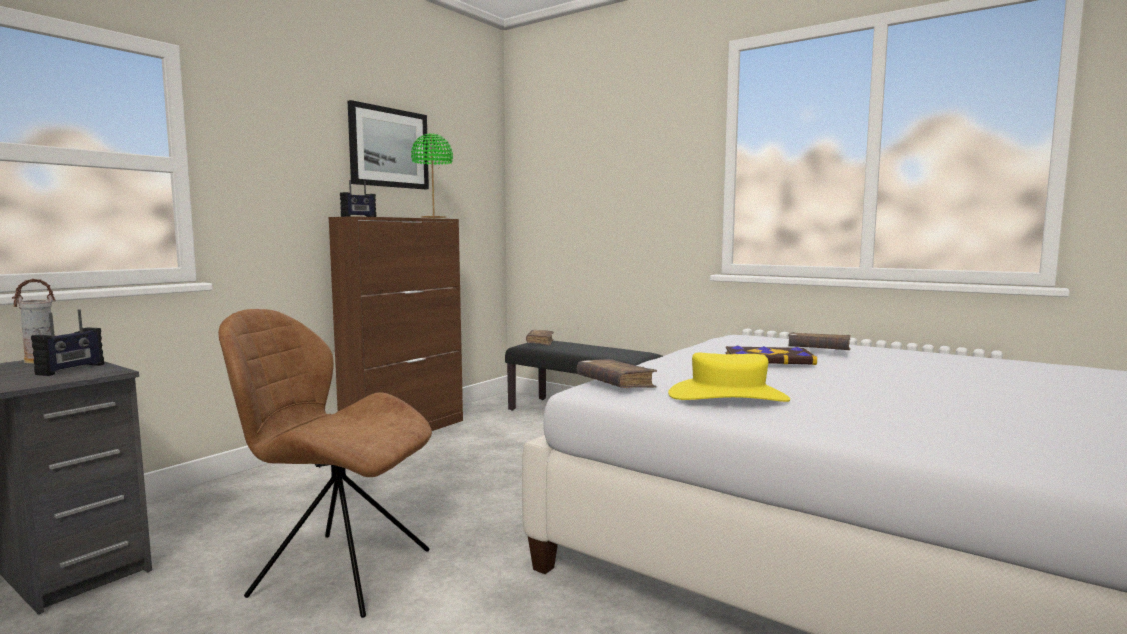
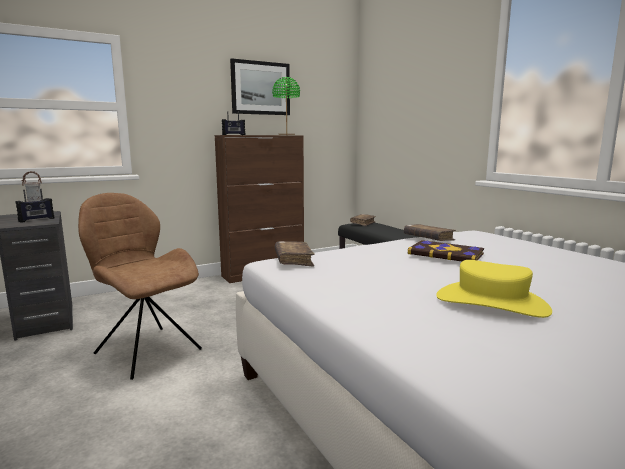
camera: 25 degrees right, 5 degrees up
yellow hat [668,353,790,402] -> yellow hat moved to [436,260,552,318]
brown book [788,332,851,350] -> brown book moved to [404,224,456,241]

